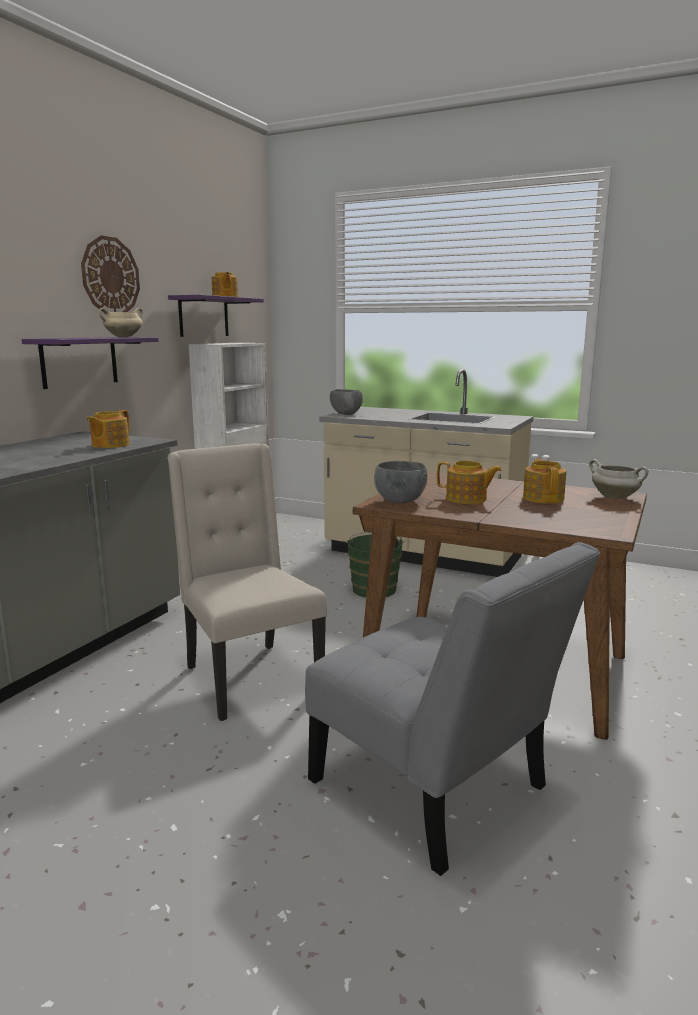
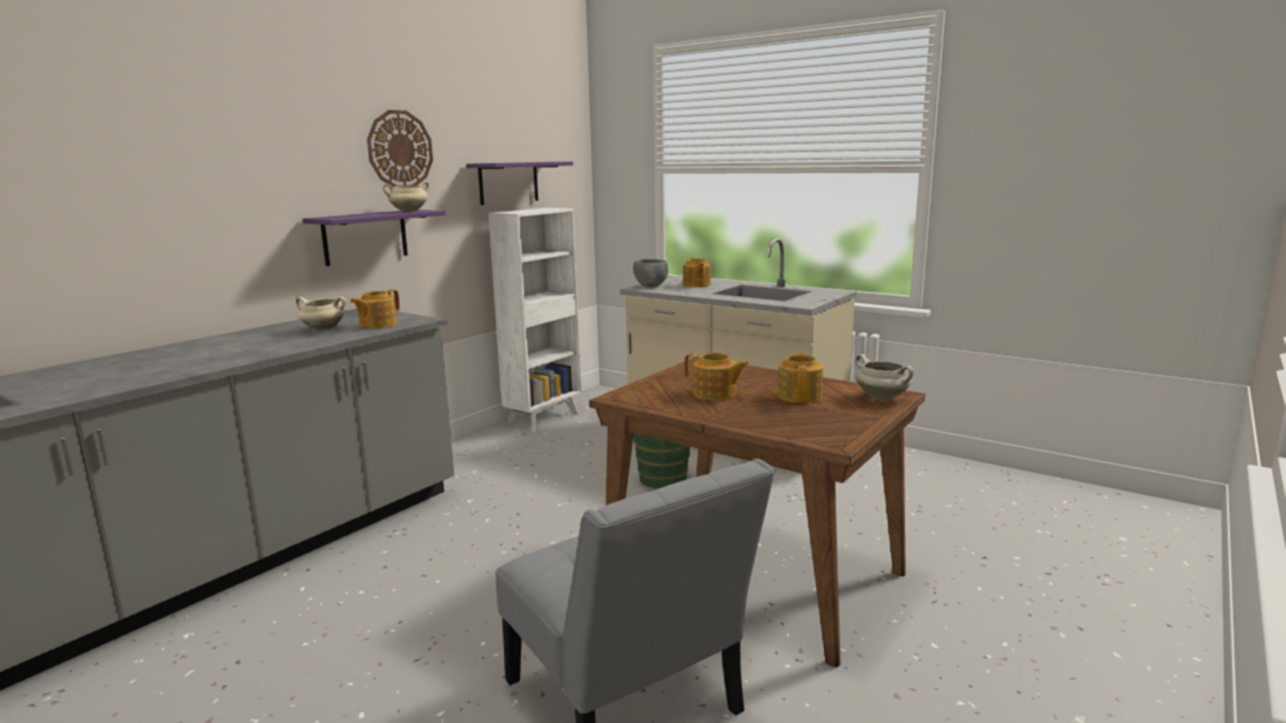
camera: 10 degrees right, 0 degrees up
beige chair [167,444,327,721] -> none
teapot [212,272,238,297] -> teapot moved to [683,258,711,287]
grey bowl [374,461,427,504] -> none
none -> beige cooking pot [296,297,346,331]

